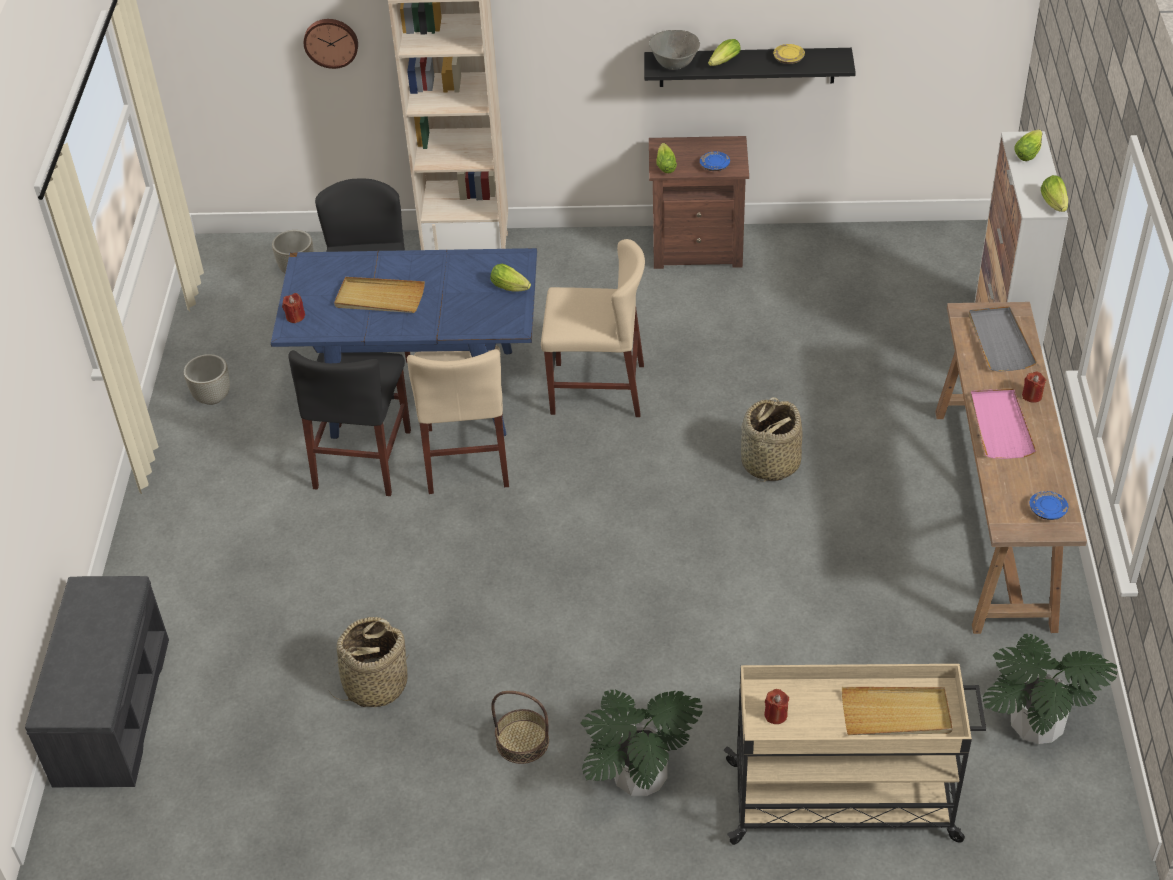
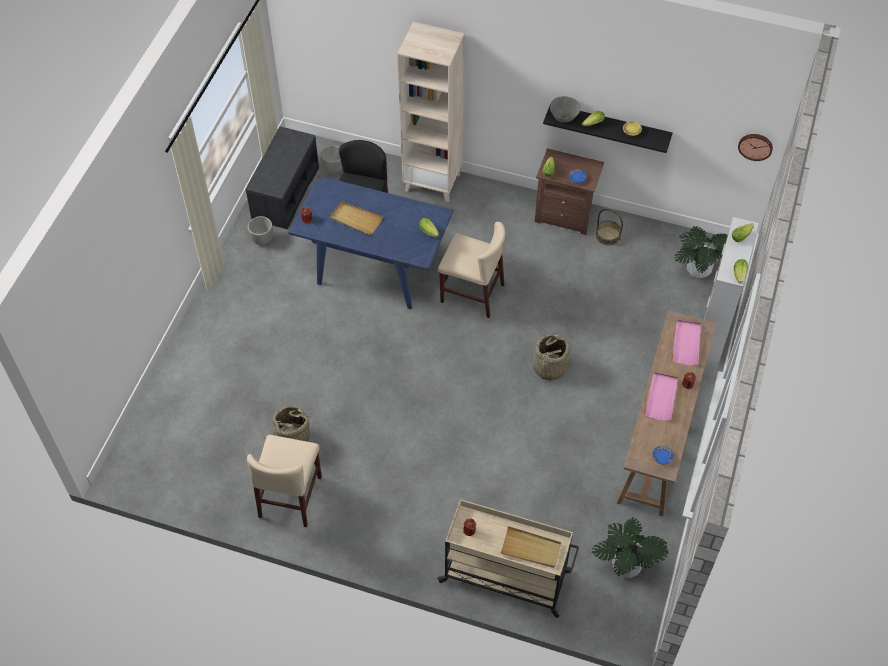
camera: 15 degrees right, 10 degrees up
grey bench [25,576,169,787] -> grey bench moved to [246,127,319,229]
black chair [289,350,411,496] -> none
wall clock [304,19,358,69] -> wall clock moved to [738,134,773,161]
beige chair [407,345,509,494] -> beige chair moved to [247,435,322,527]
basket [491,691,549,764] -> basket moved to [596,209,623,246]
potted plant [580,690,703,796] -> potted plant moved to [675,226,728,278]
grey tray [969,306,1037,372] -> pink tray [670,320,701,366]

